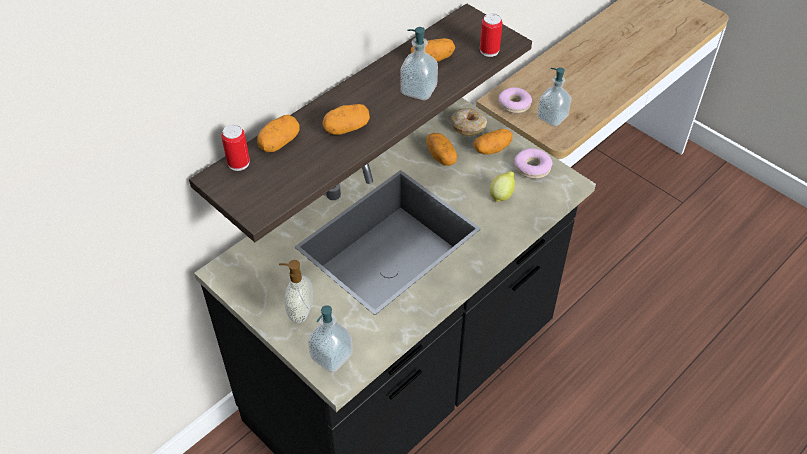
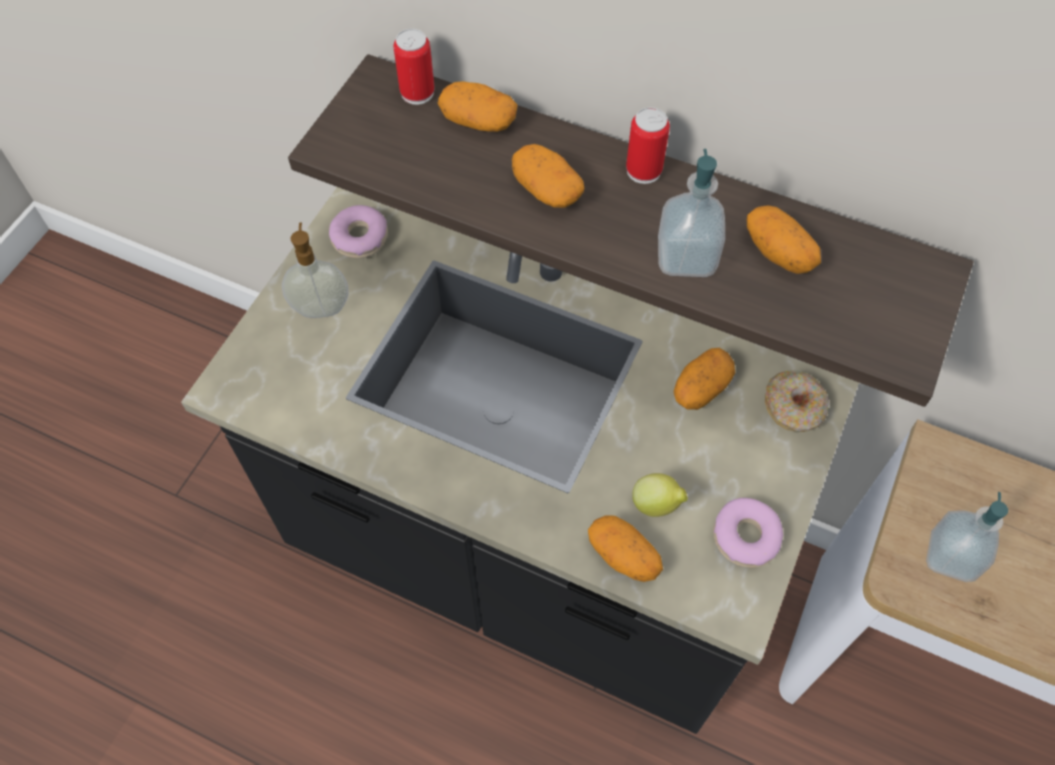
camera: 70 degrees right, 10 degrees up
soap dispenser [308,305,353,372] -> none
potato [473,129,513,155] -> potato moved to [588,515,663,582]
can [480,13,502,57] -> can moved to [626,107,670,184]
donut [498,87,532,113] -> donut moved to [329,205,388,258]

